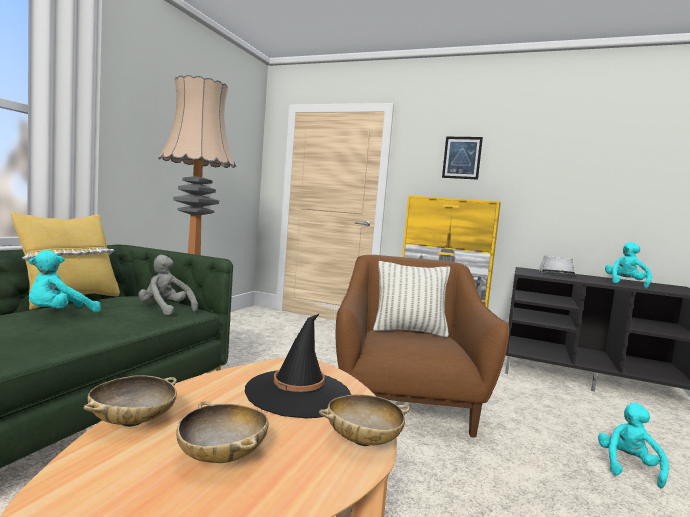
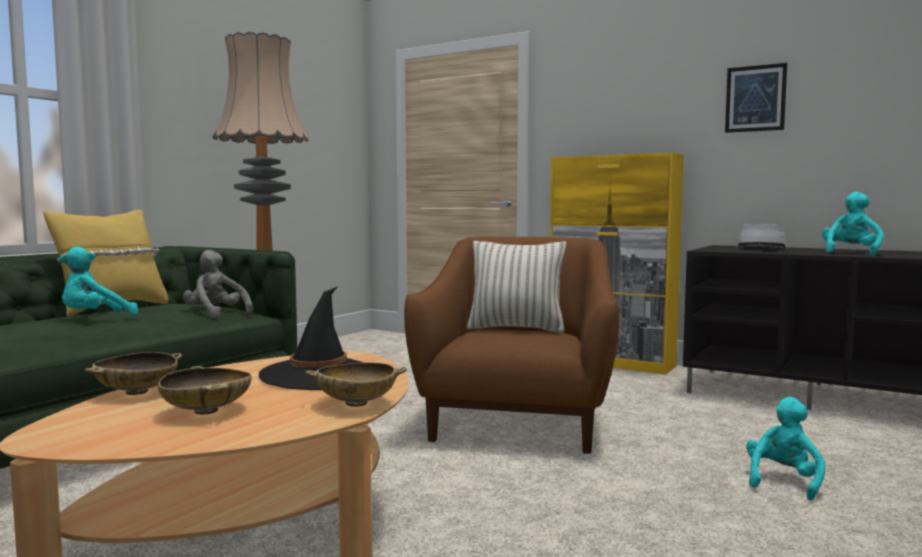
camera: 10 degrees right, 0 degrees up
picture [442,137,483,180] -> picture moved to [725,63,787,133]

